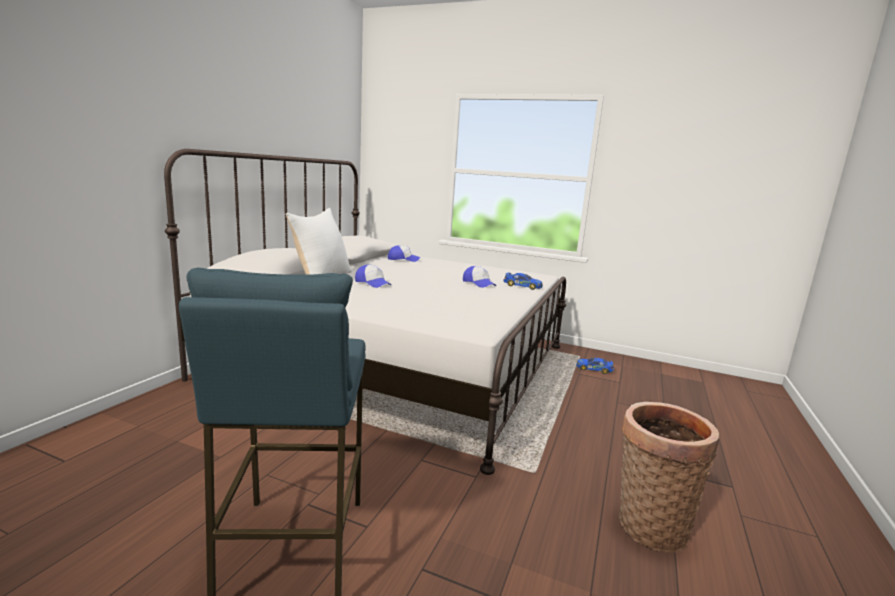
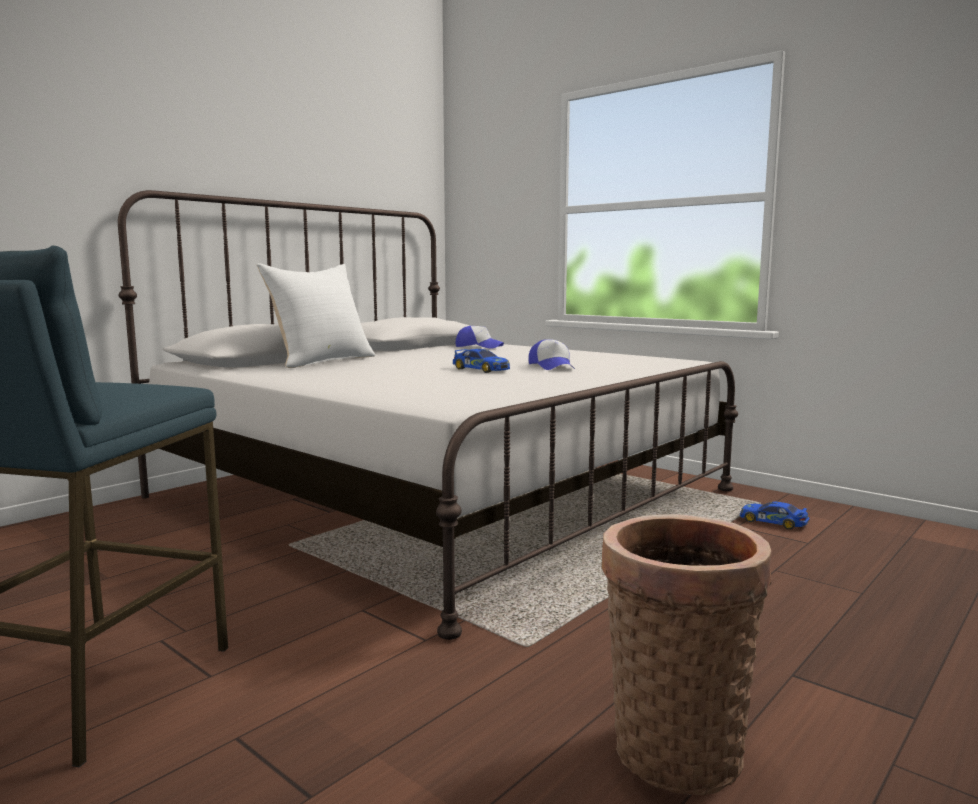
camera: 20 degrees right, 5 degrees down
cap [355,265,391,288] -> none
toy car [503,272,543,290] -> toy car moved to [453,349,510,373]

